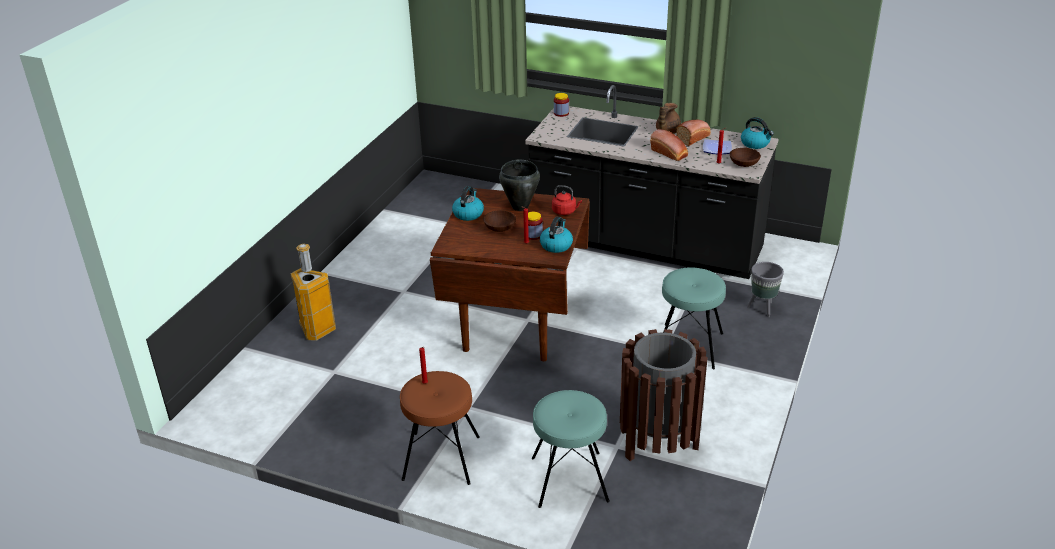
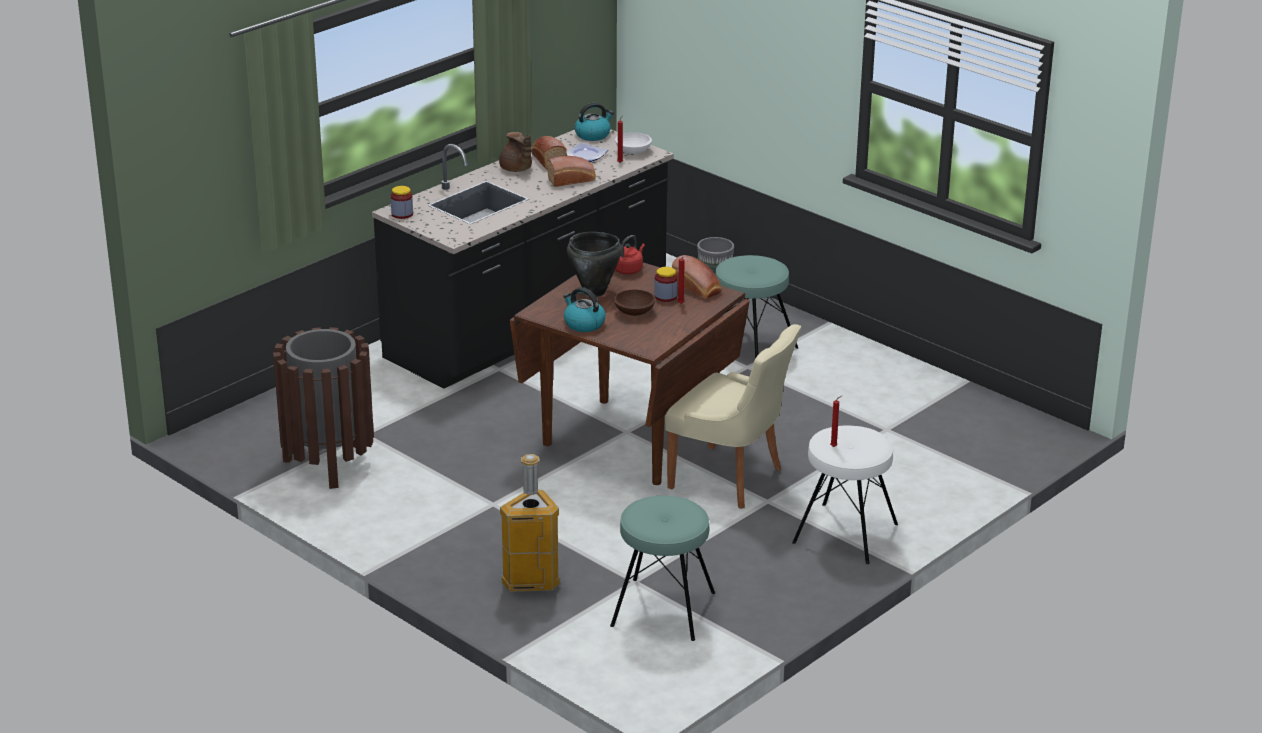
camera: 70 degrees left, 5 degrees down
brown stool [400,371,480,485] -> white stool [792,425,898,564]
turquoise stool [532,390,610,508] -> turquoise stool moved to [610,495,715,641]
kettle [540,216,573,253] -> bread [672,255,722,299]
brown trash can [620,329,708,461] -> brown trash can moved to [273,327,374,489]
brown bowl [730,148,761,167] -> white bowl [615,132,652,154]
none -> beige chair [665,324,801,509]

